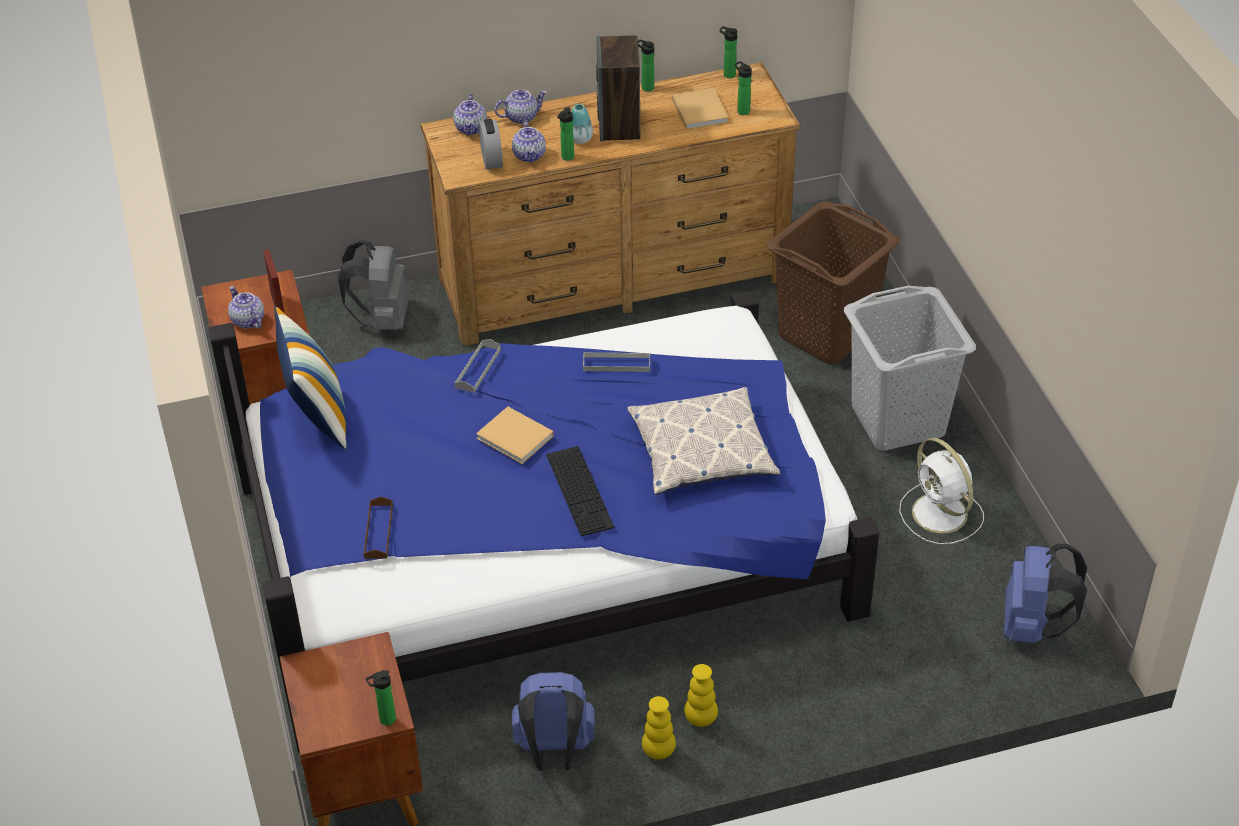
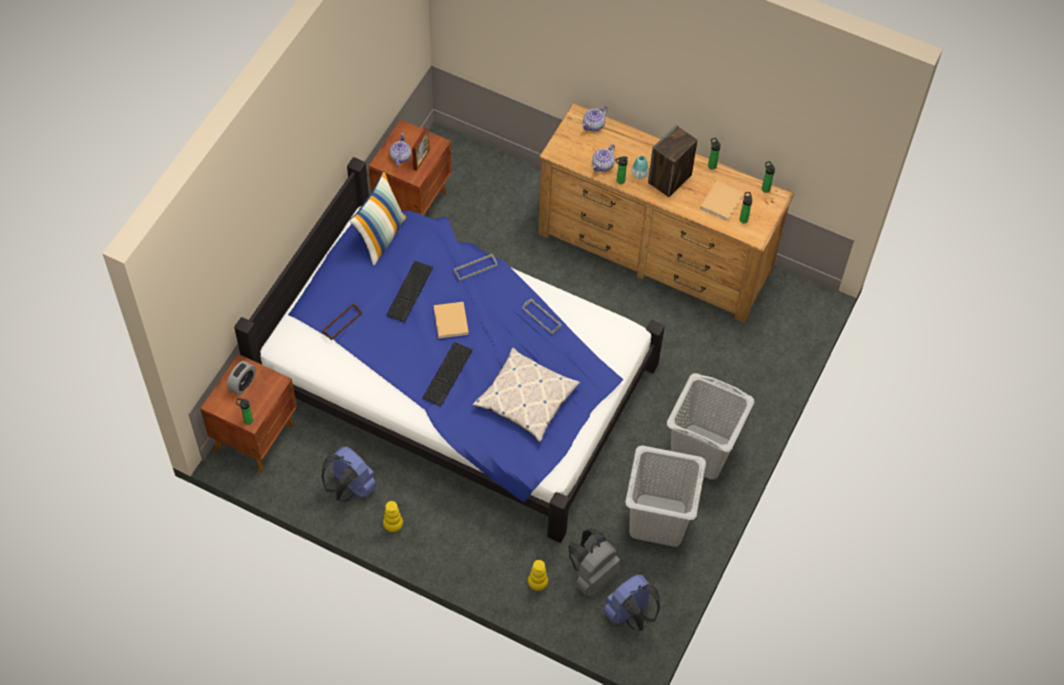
camera: 40 degrees right, 15 degrees up
grey backpack [338,240,410,330] -> grey backpack moved to [568,529,621,597]
alarm clock [479,119,503,169] -> alarm clock moved to [227,361,256,395]
teapot [494,90,547,124] -> none
yellow vase [684,664,718,727] -> yellow vase moved to [528,560,548,591]
brown laundry basket [766,201,900,364] -> none
white fan [899,438,984,544] -> grey laundry basket [625,445,706,547]
none -> keyboard [386,261,433,322]

